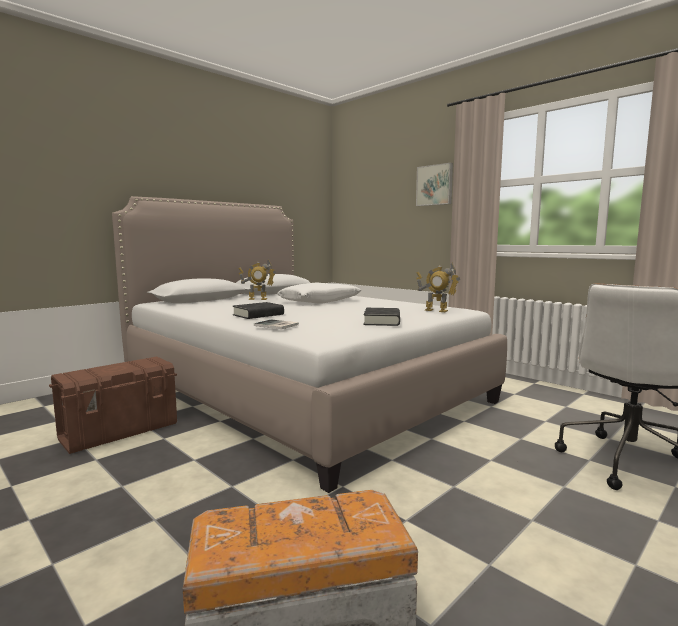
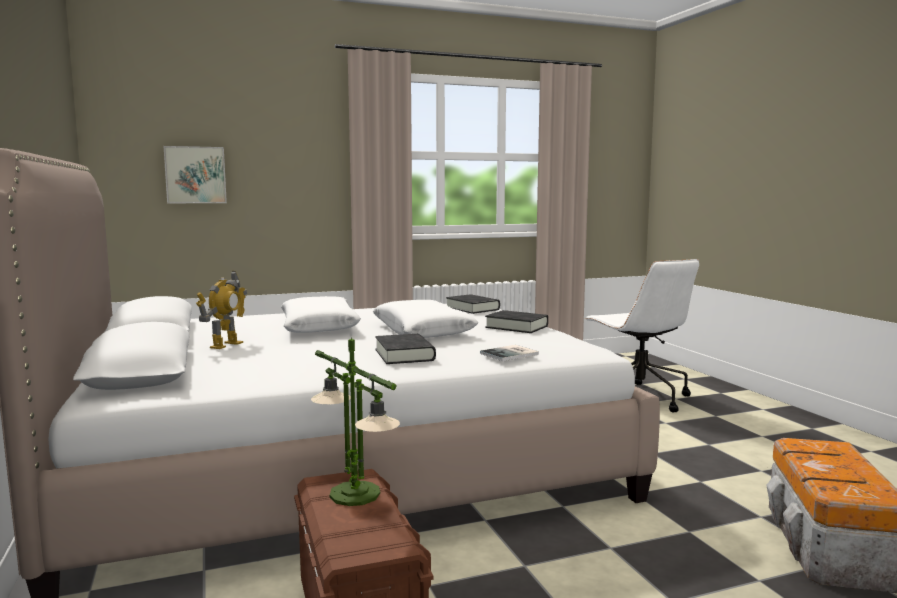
camera: 65 degrees left, 0 degrees up
picture [416,163,453,206] -> picture moved to [163,146,227,203]
toy robot [416,263,460,312] -> black book [446,294,500,314]
none -> table lamp [311,337,400,506]
none -> white pillow [373,300,478,338]

